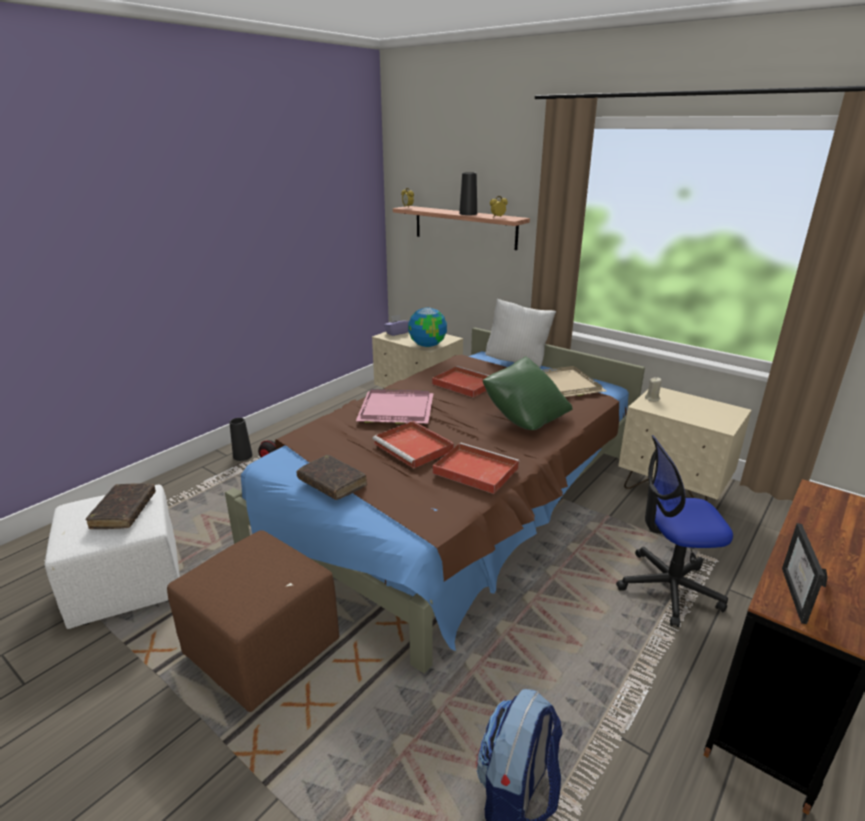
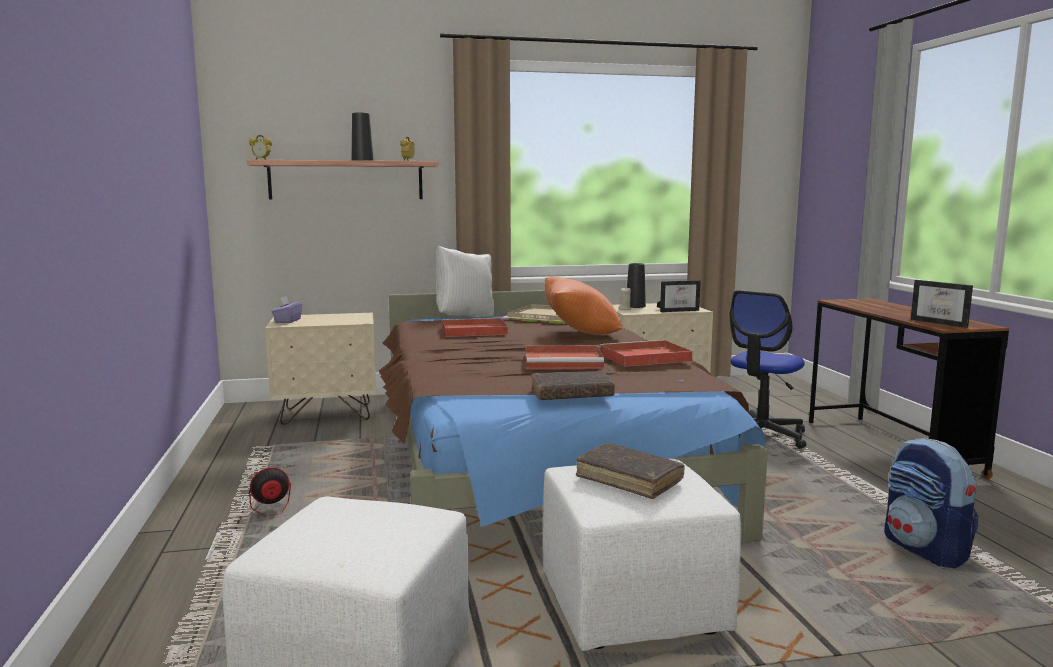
camera: 50 degrees left, 15 degrees down
brown book [86,483,156,529] -> brown book moved to [576,443,685,499]
brown ottoman [167,530,339,712] -> white ottoman [543,459,742,651]
black vase [229,418,253,461] -> black vase moved to [627,263,646,308]
pink tray [356,389,434,424] -> none
globe [408,307,447,347] -> none
green pillow [482,356,573,430] -> orange pillow [545,277,623,335]
none -> picture frame [657,280,701,312]

